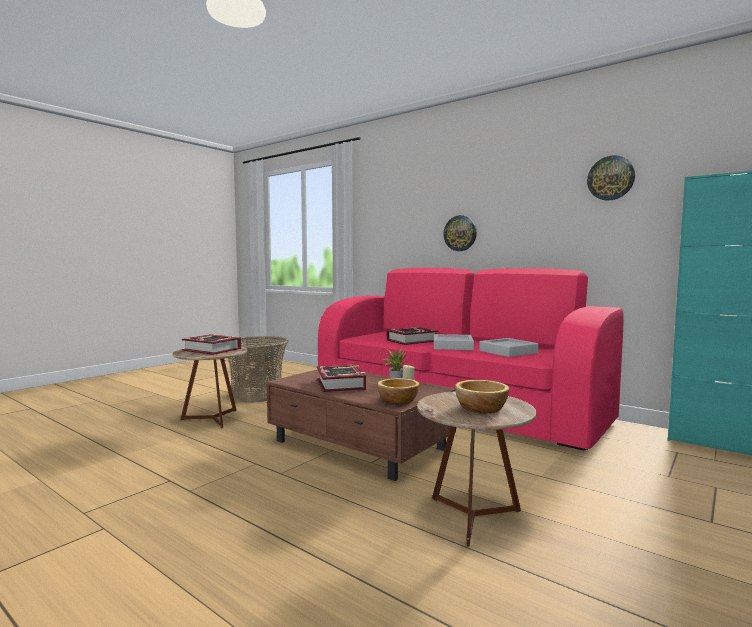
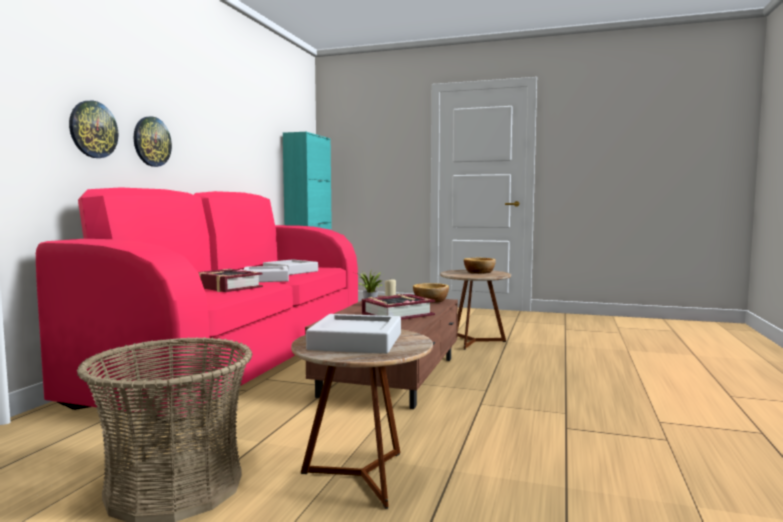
camera: 110 degrees left, 0 degrees up
book [182,334,241,355] -> grey tray [306,314,401,354]
wall clock [587,155,635,201] -> wall clock moved to [69,101,118,158]

